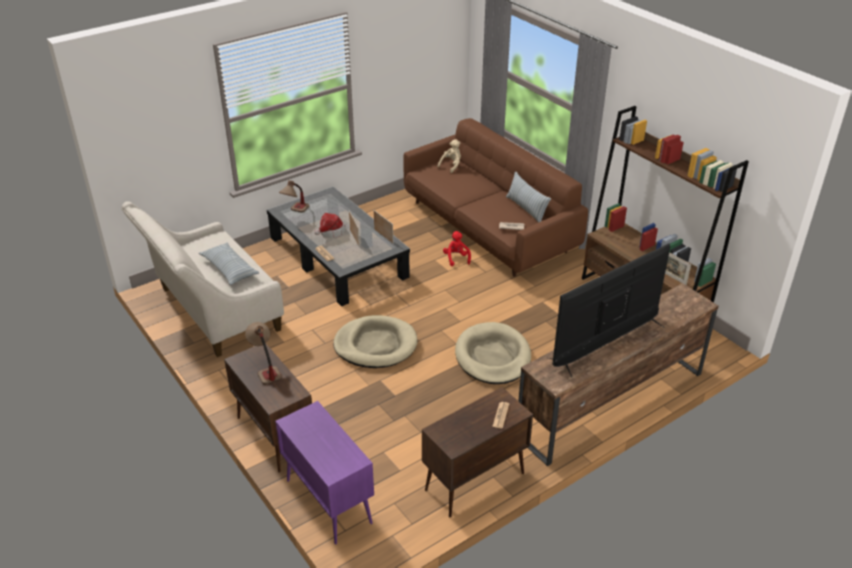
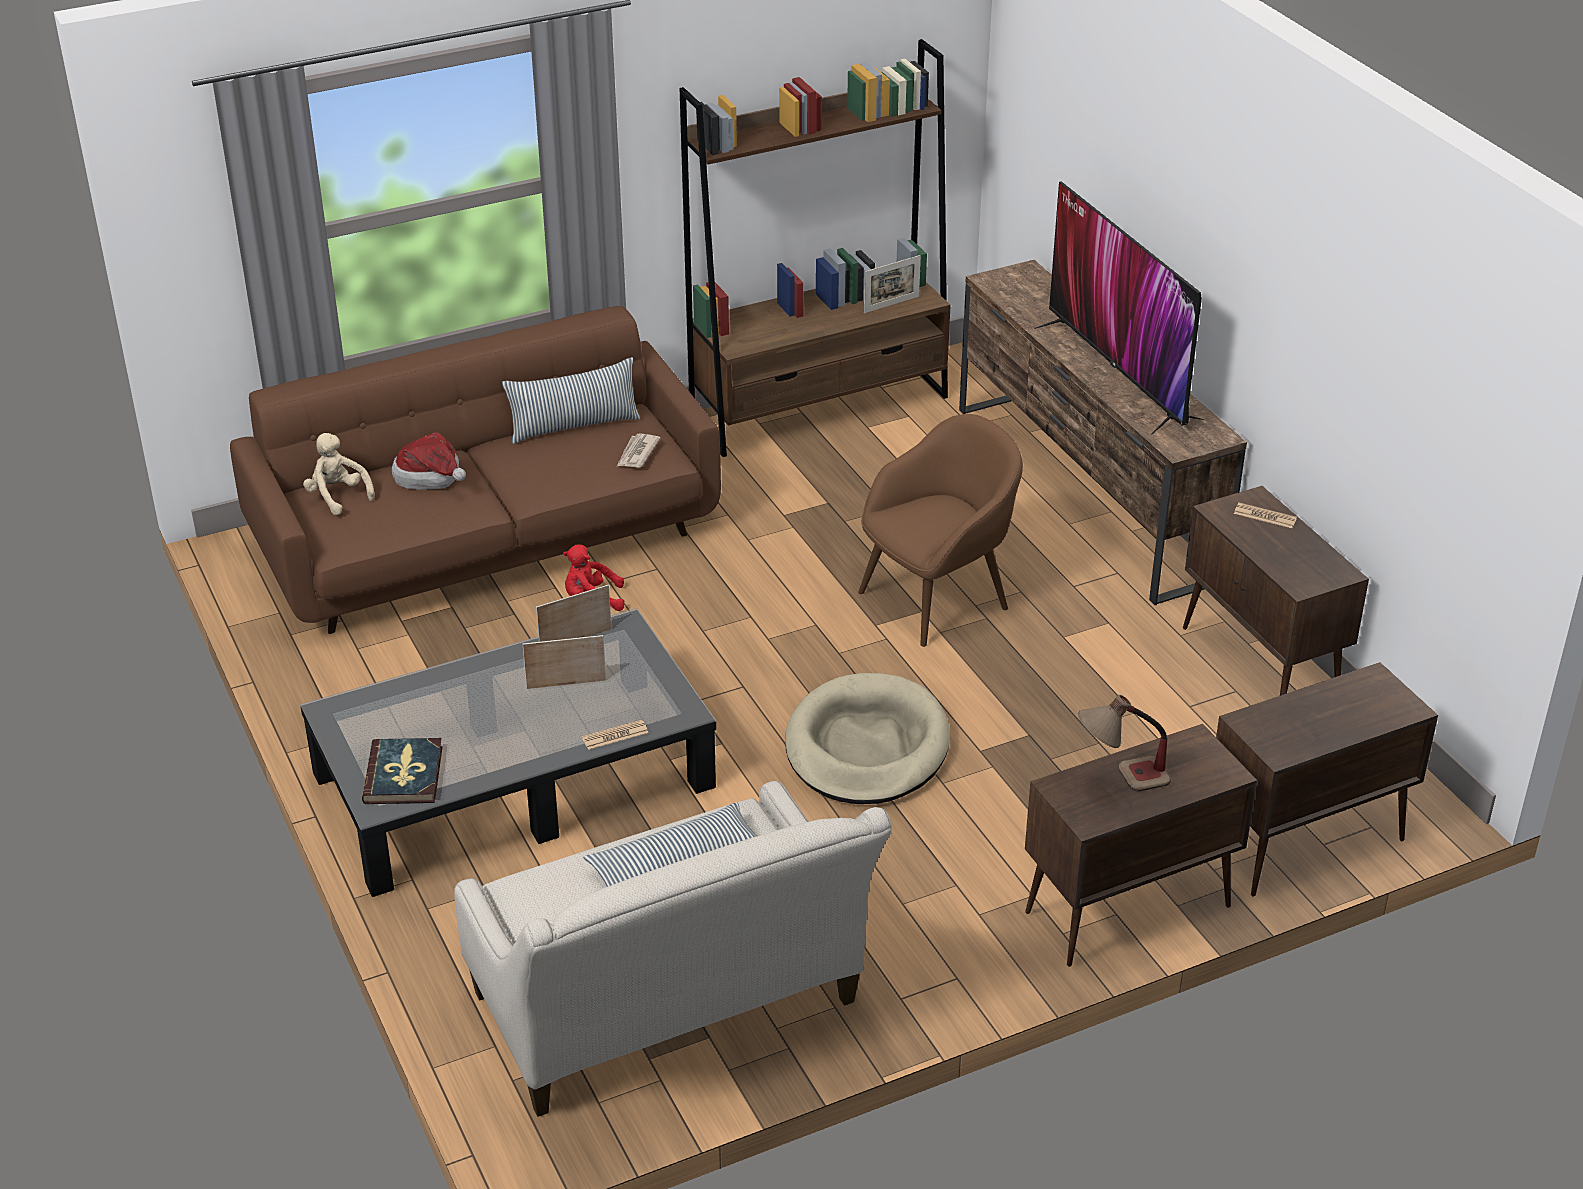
camera: 80 degrees left, 0 degrees up
purple cabinet [275,401,374,544] -> brown cabinet [1216,662,1438,896]
table lamp [279,180,309,212] -> book [362,738,443,804]
hat [314,213,346,238] -> hat moved to [392,432,466,490]
beige dog bed [455,322,531,384] -> brown armchair [858,414,1023,647]

